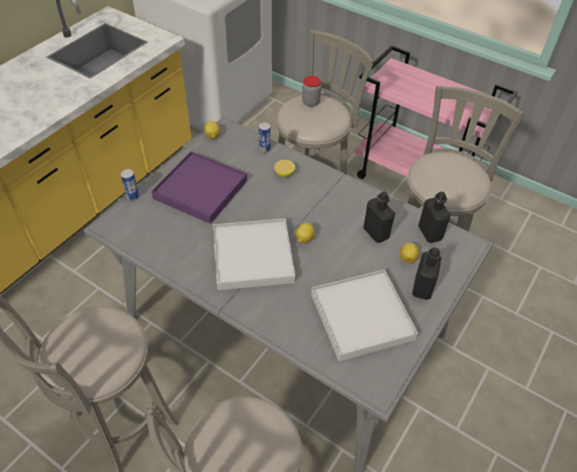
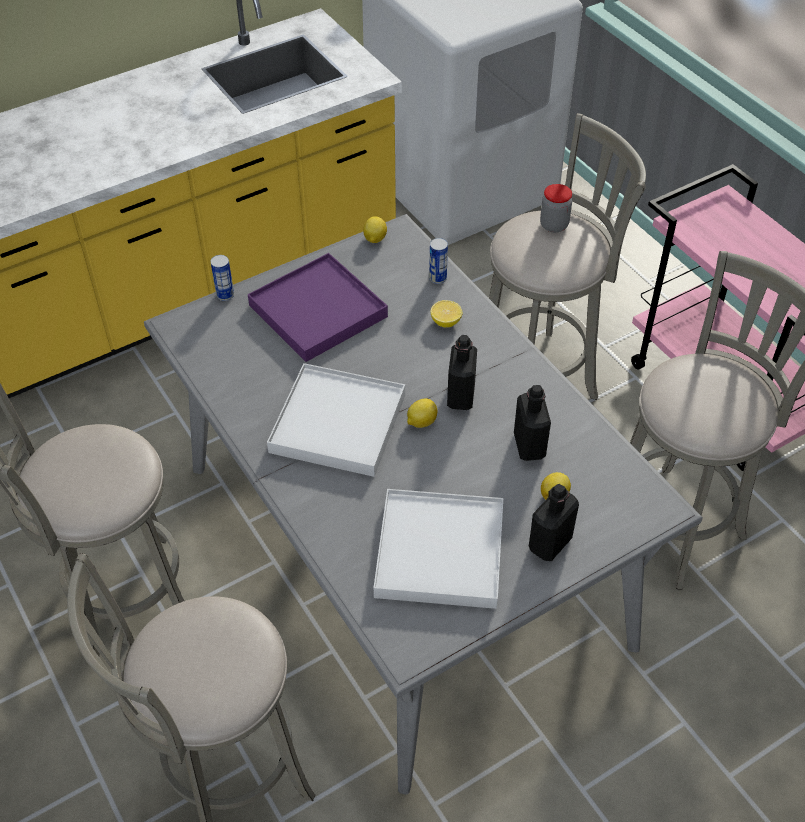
camera: 25 degrees right, 0 degrees up
black bottle [418,192,451,243] -> black bottle moved to [447,335,477,410]

